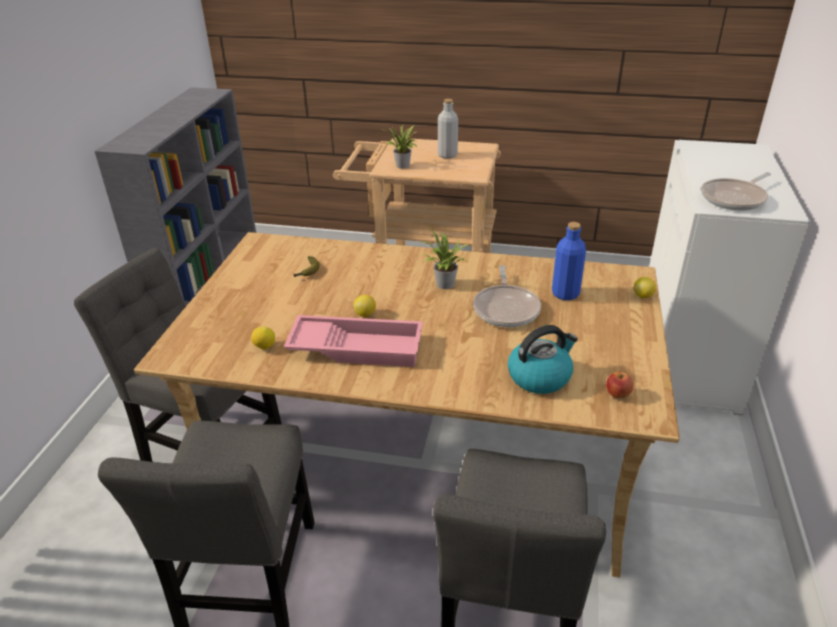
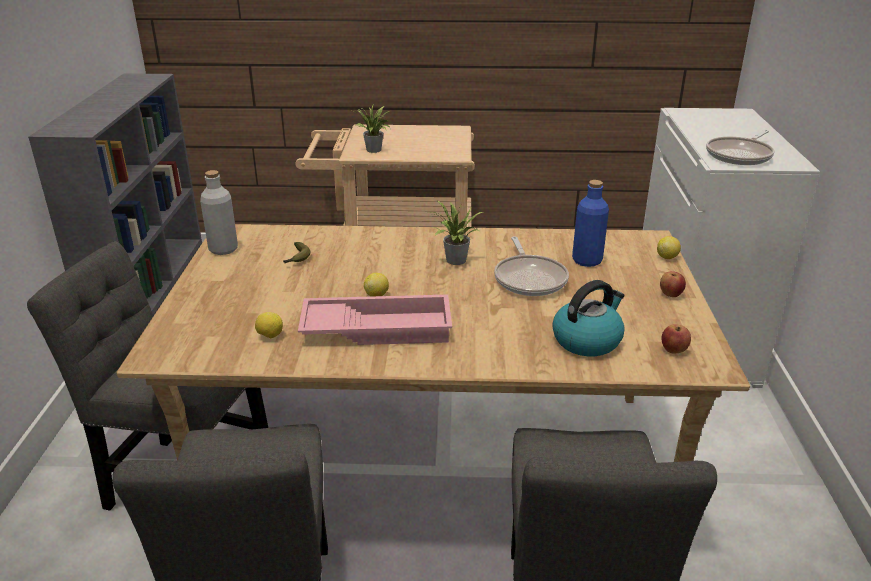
camera: 10 degrees left, 5 degrees down
grey bottle [438,99,458,159] -> grey bottle moved to [200,170,238,255]
none -> apple [660,271,686,297]

